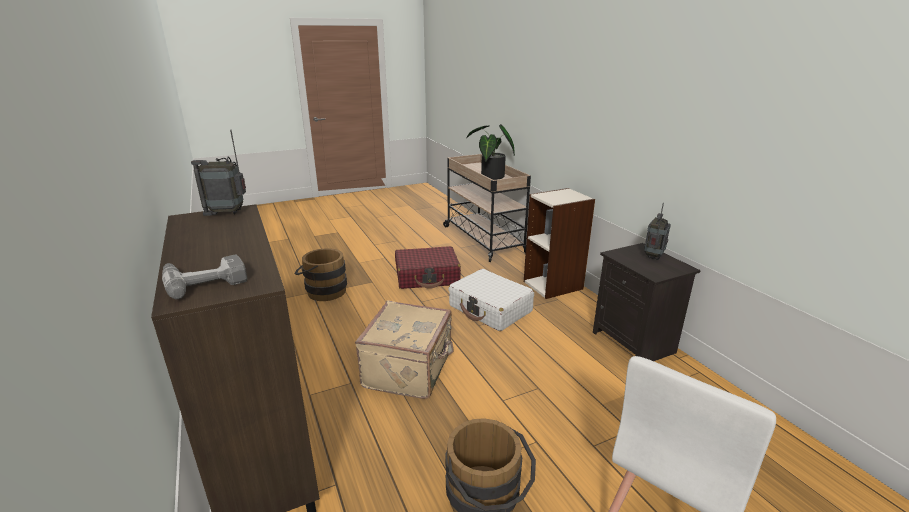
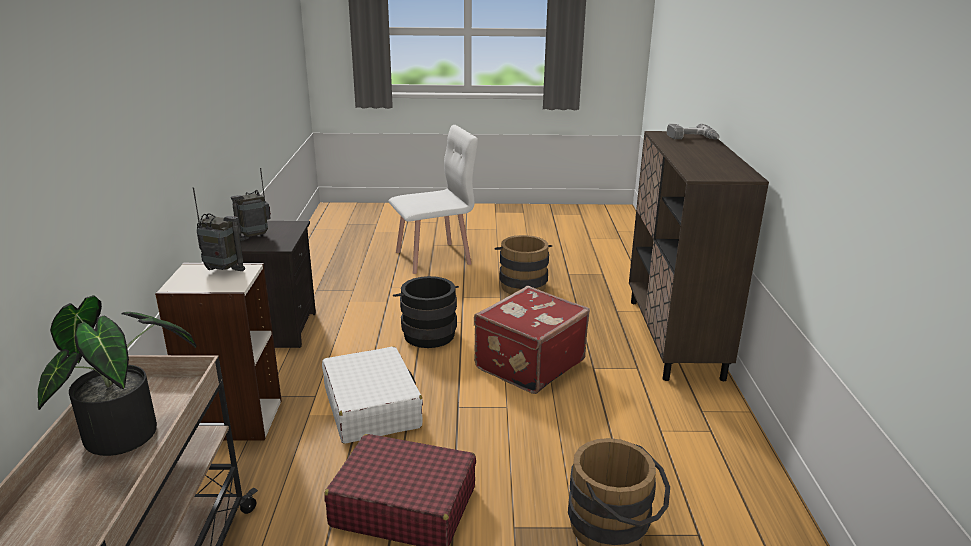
camera: 155 degrees left, 0 degrees up
radio [191,130,246,216] -> radio moved to [193,187,245,271]
beige suitcase [355,301,454,399] -> red suitcase [474,286,590,394]
none -> black bucket [393,276,459,348]

